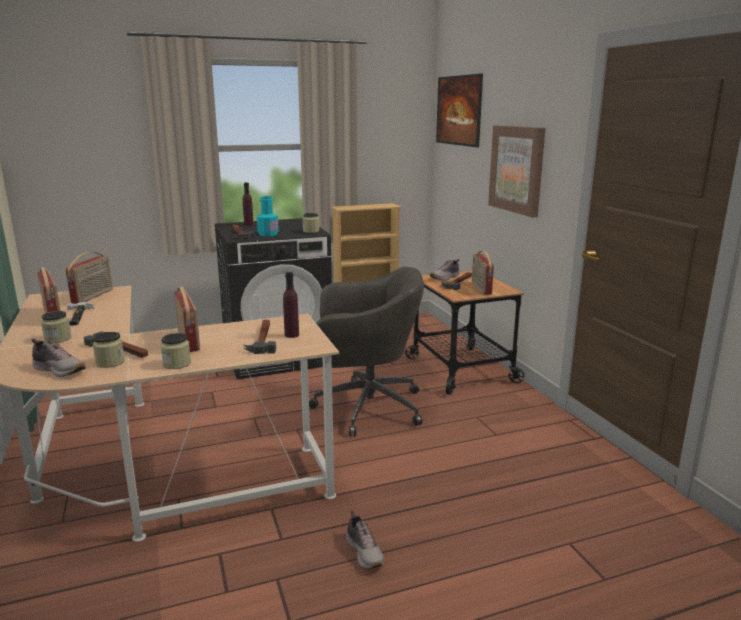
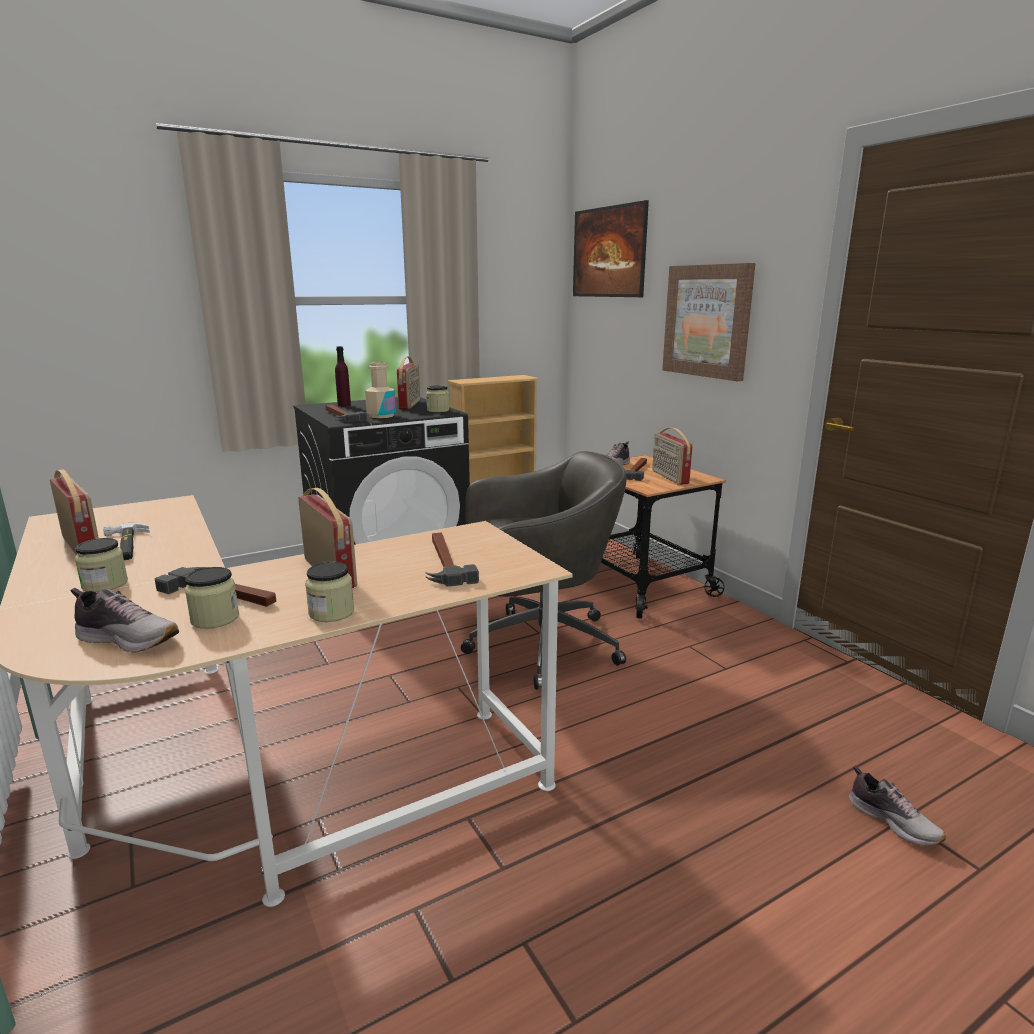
camera: 10 degrees left, 0 degrees up
radio [66,252,113,304] -> radio moved to [397,356,420,409]
turquoise bottle [257,196,279,236] -> beige bottle [365,362,396,418]
purple bottle [283,272,299,338] -> none
shoe [346,510,385,569] -> shoe moved to [849,766,946,846]

